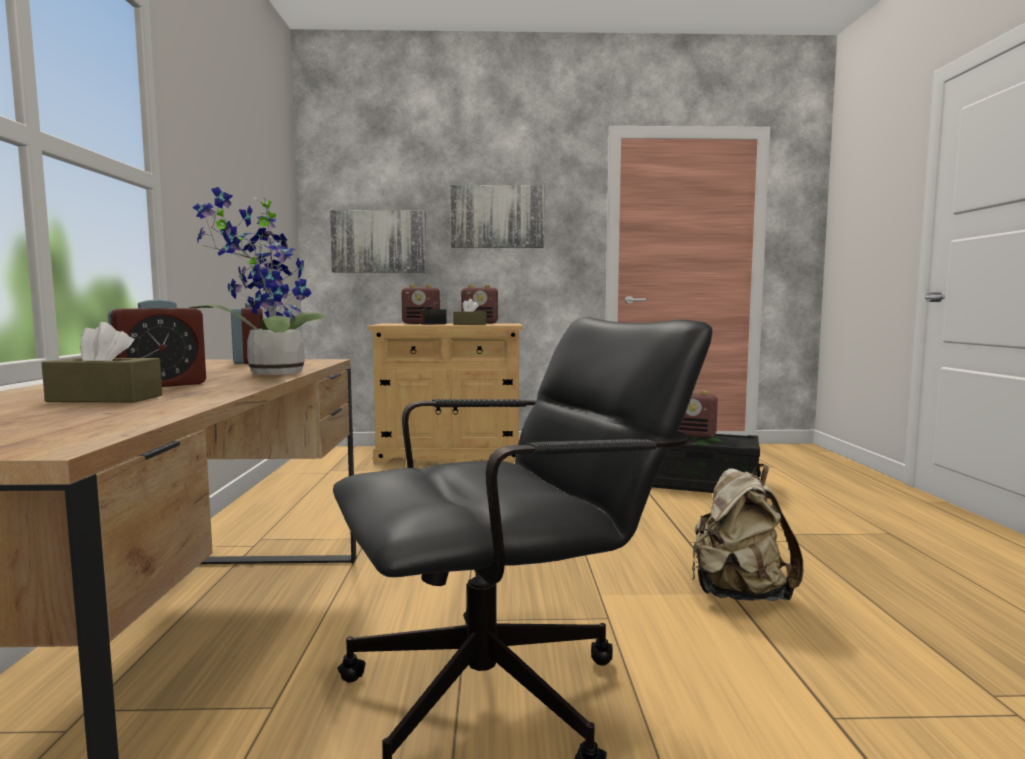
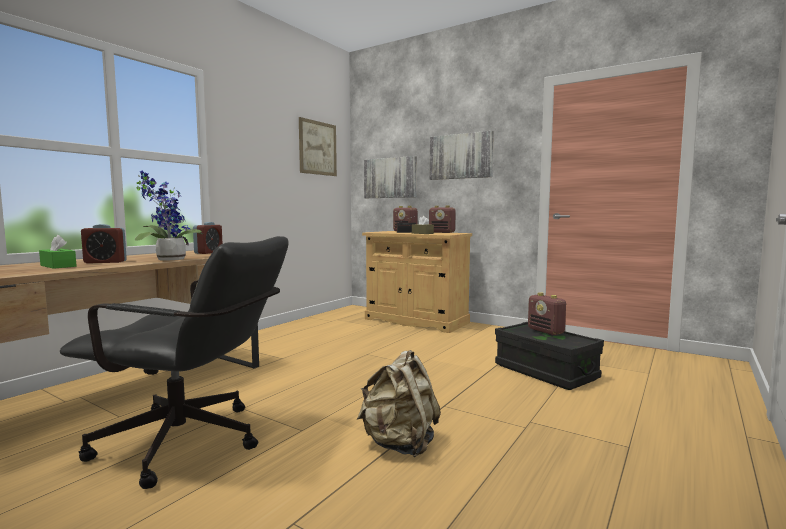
camera: 35 degrees right, 0 degrees up
brown tissue box [42,322,162,402] -> green tissue box [39,235,77,269]
none -> picture [299,117,337,176]

